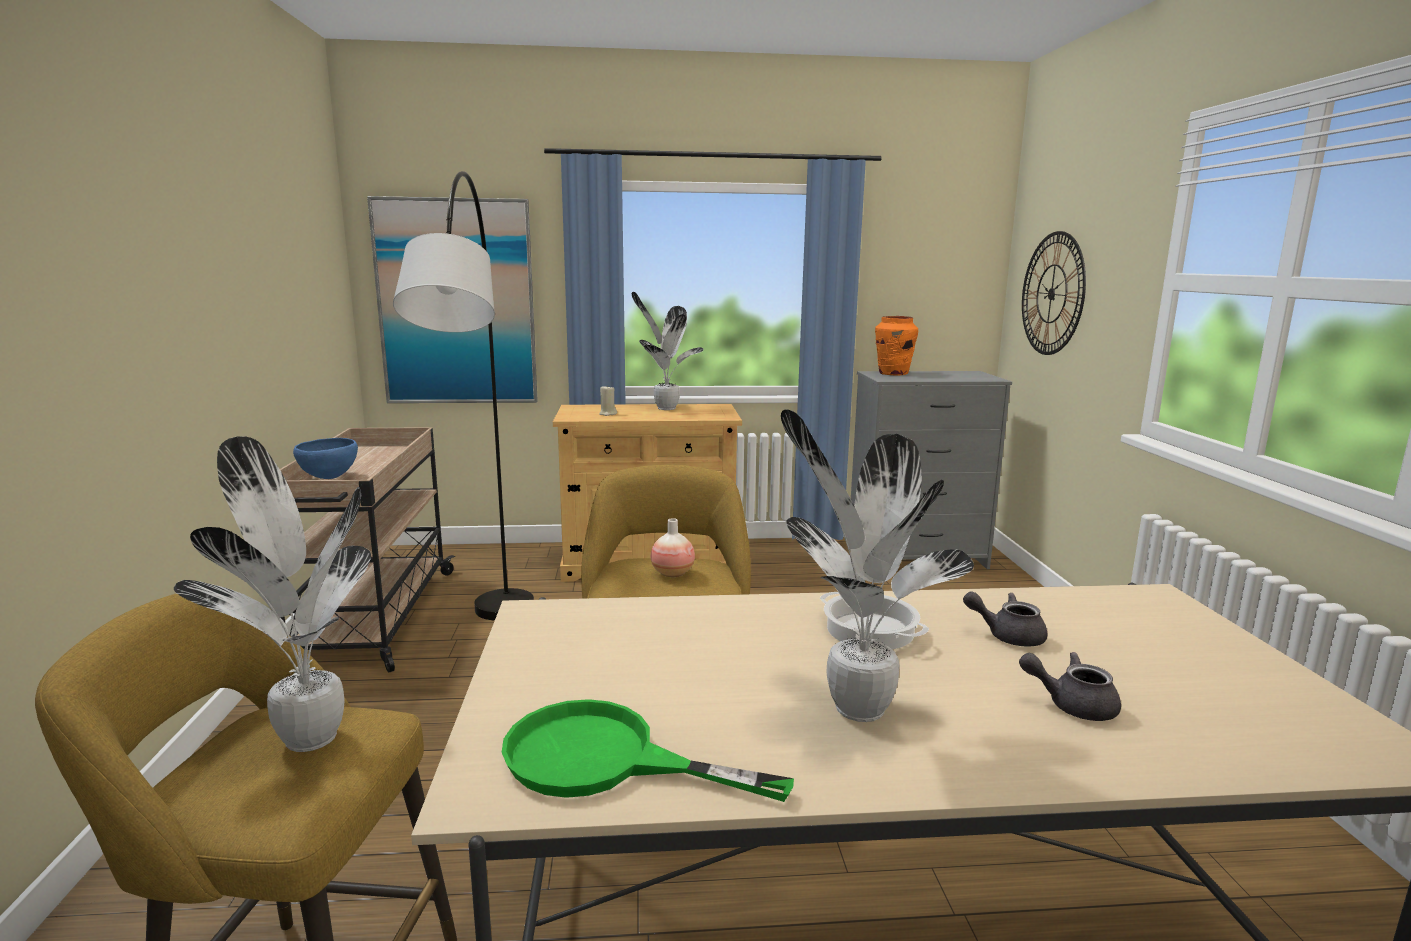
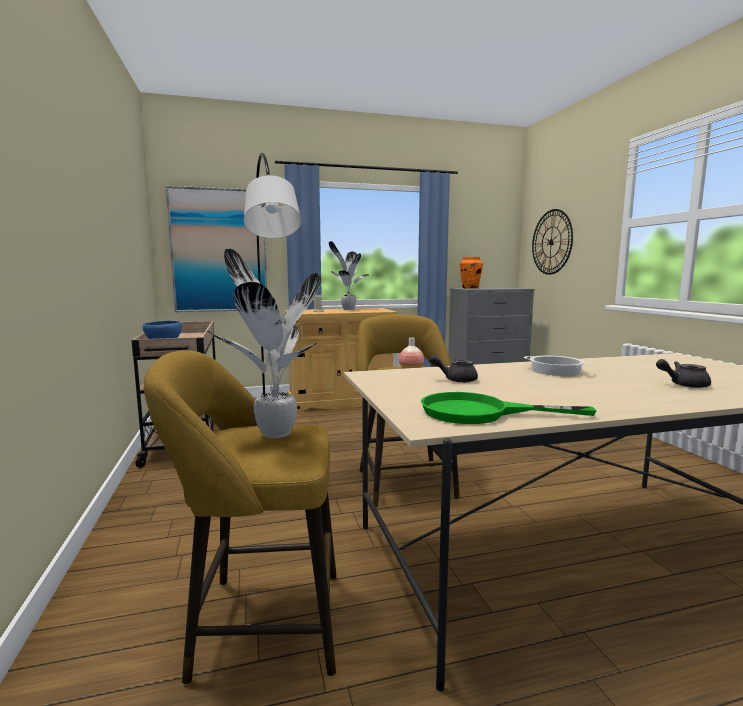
camera: 10 degrees left, 5 degrees down
potted plant [781,409,974,722] -> none
grey teapot [963,591,1048,647] -> grey teapot moved to [429,355,478,383]

